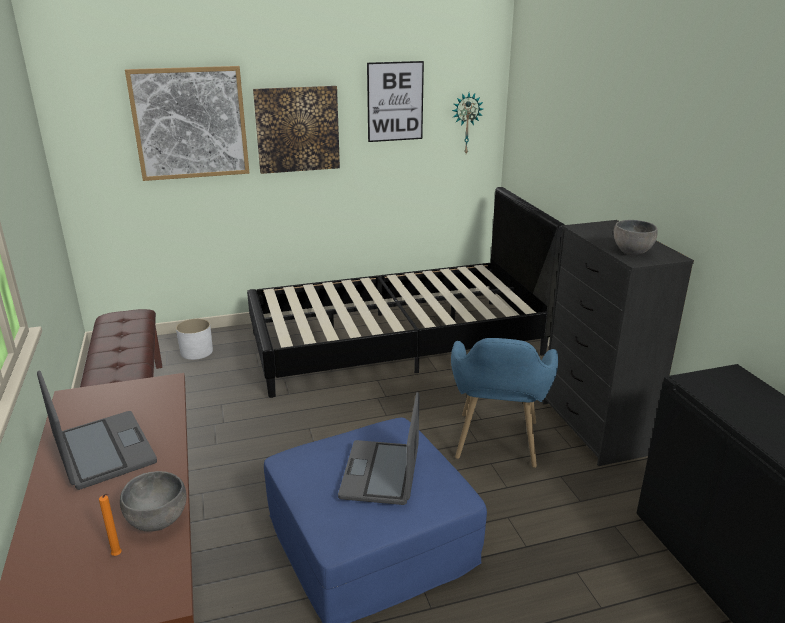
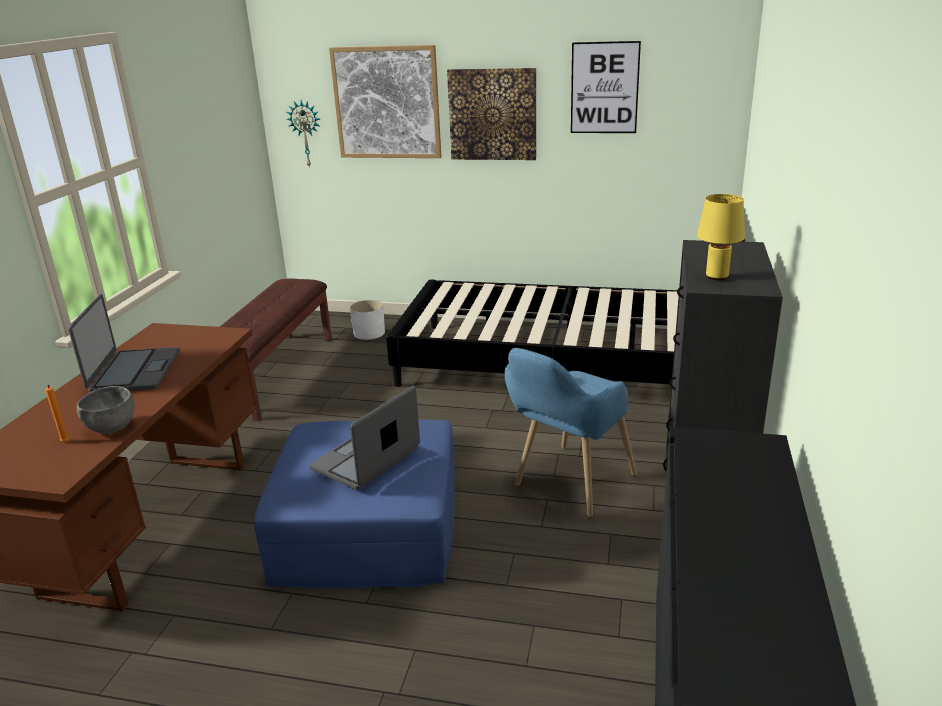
camera: 30 degrees right, 0 degrees up
wall clock [452,93,483,153] -> wall clock moved to [287,101,320,168]
grey bowl [614,220,658,255] -> yellow table lamp [697,194,745,280]

